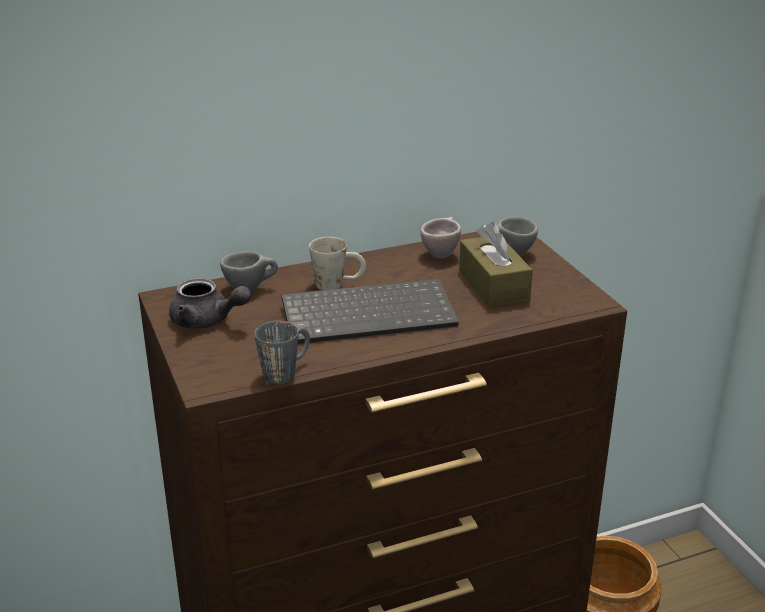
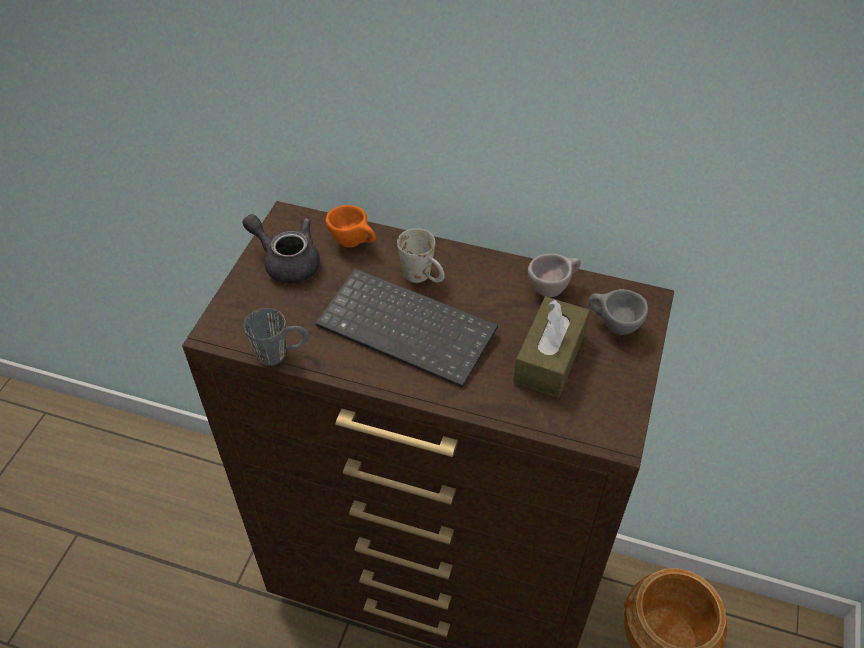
camera: 40 degrees right, 20 degrees up
grey teapot [169,278,251,329] -> grey teapot turned 150 degrees clockwise [242,214,320,284]
grey cup [220,251,278,292] -> orange cup [325,205,376,248]

